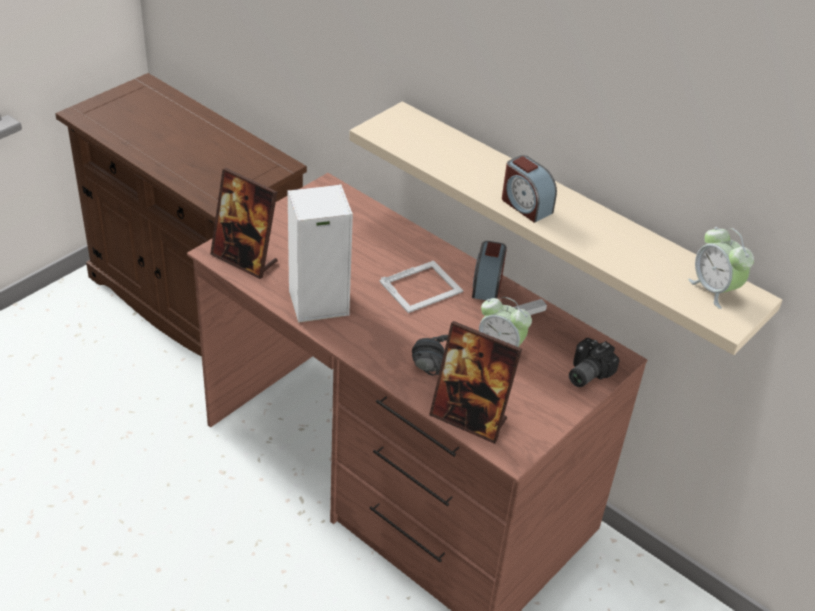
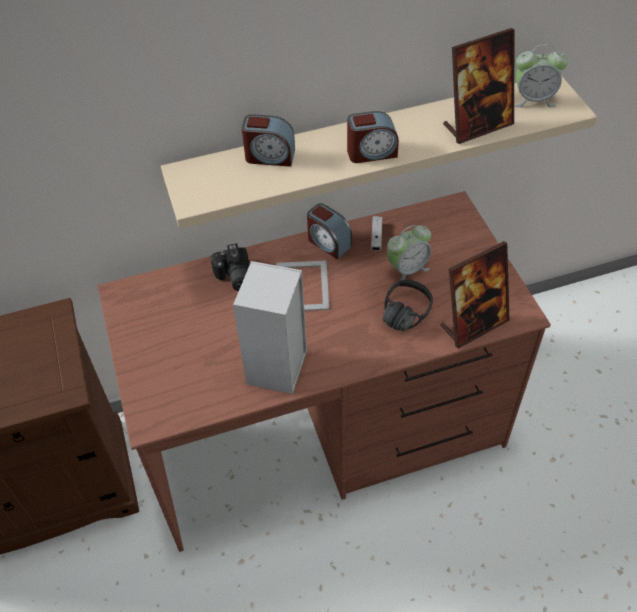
camera: 55 degrees left, 10 degrees up
picture frame [210,168,278,279] -> picture frame moved to [443,28,514,144]
camera [569,338,620,387] -> camera moved to [211,243,249,291]
none -> alarm clock [242,114,295,167]

